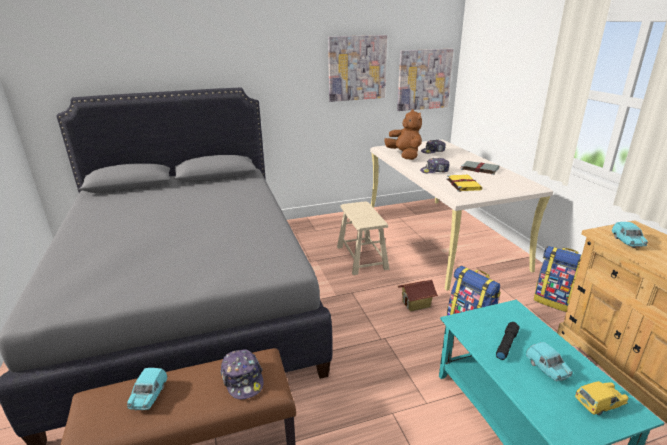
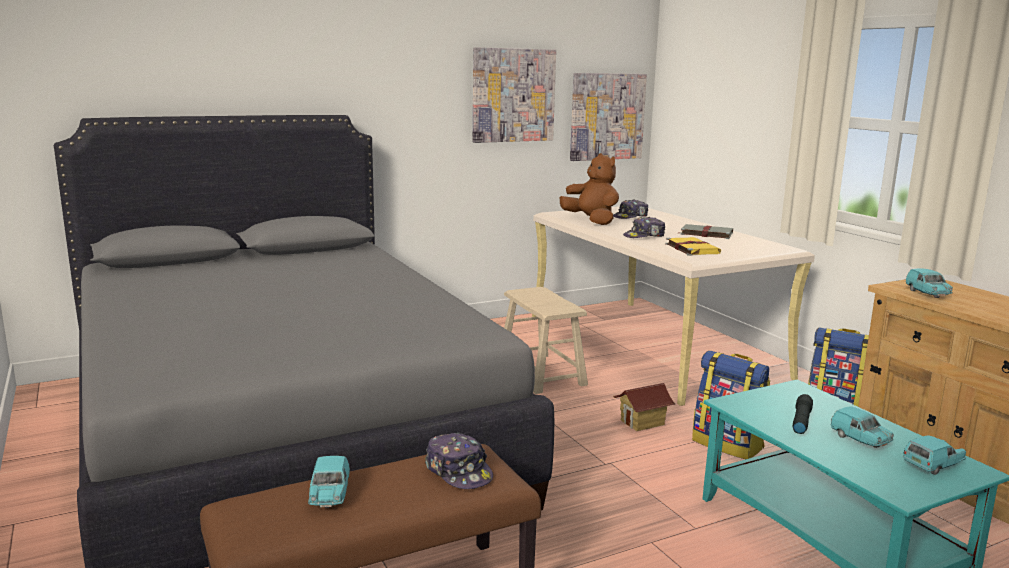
camera: 10 degrees left, 10 degrees down
yellow toy car [575,381,629,415] -> turquoise toy car [903,435,966,475]

